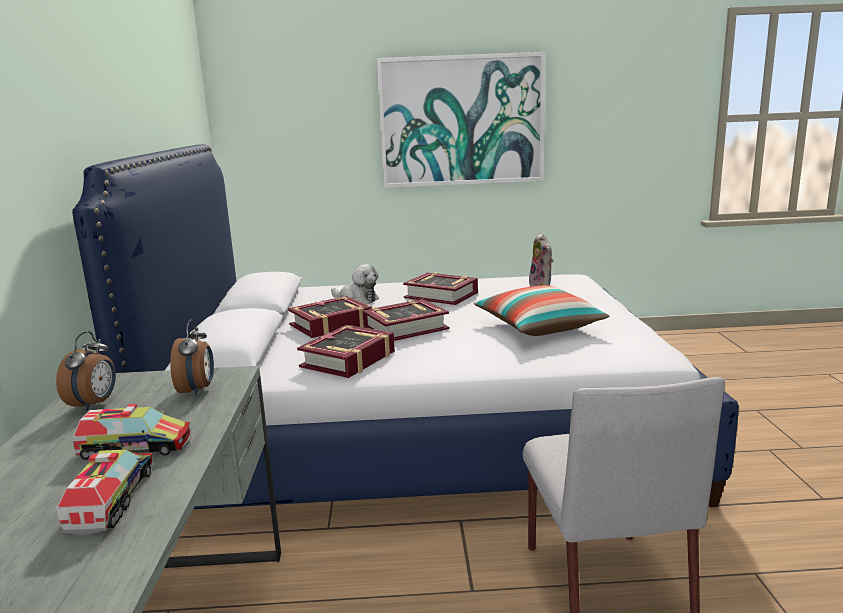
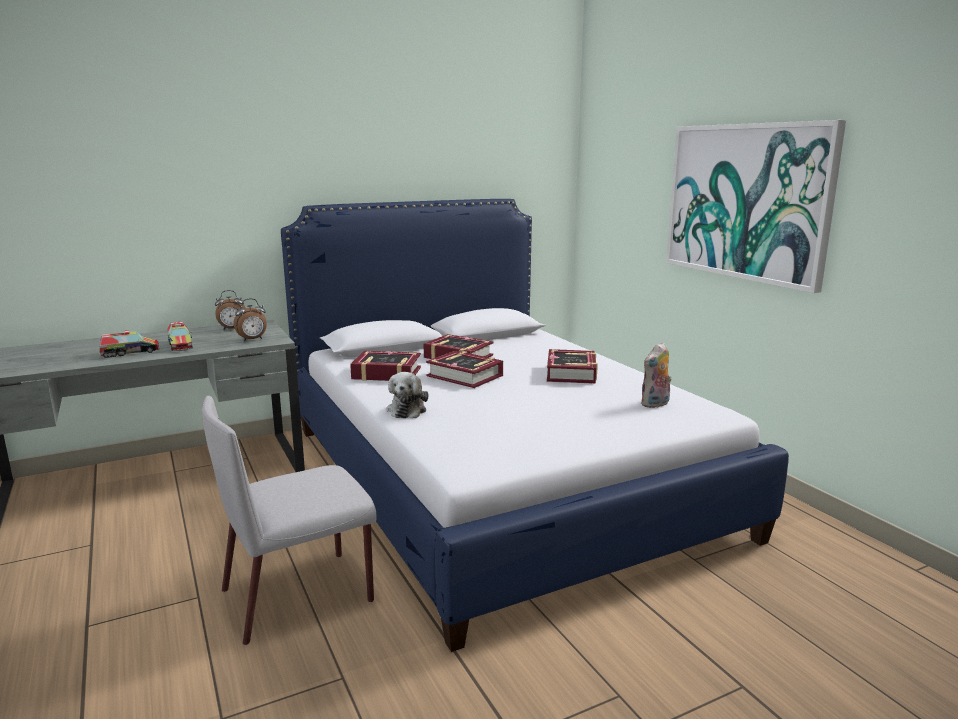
camera: 65 degrees right, 0 degrees up
plush toy [331,264,379,304] -> plush toy moved to [386,372,429,418]
pillow [474,285,609,336] -> none

